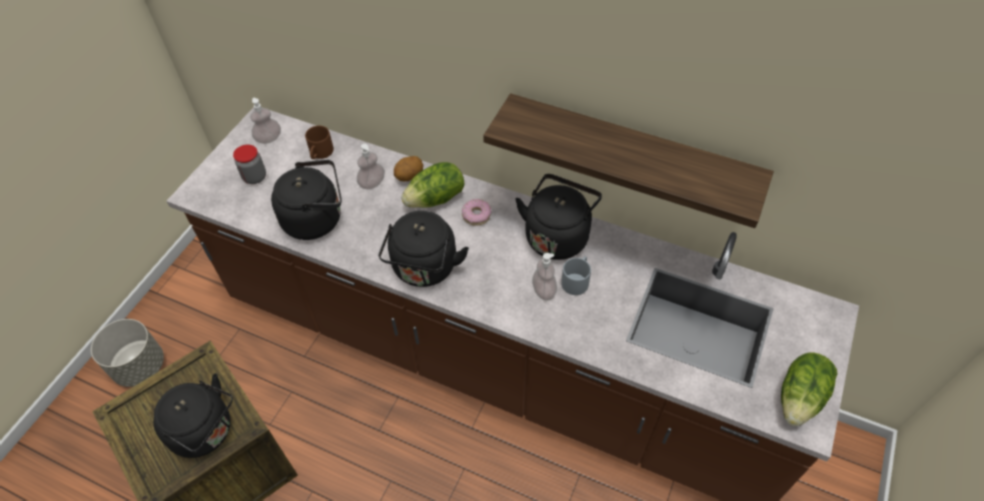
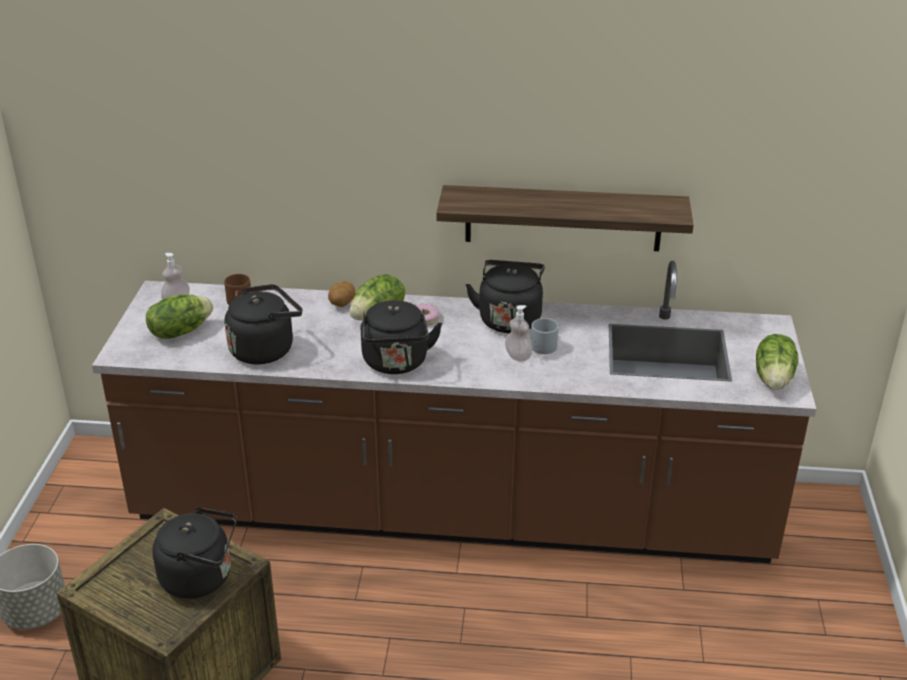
camera: 20 degrees left, 20 degrees down
jar [233,144,266,184] -> lettuce [146,294,213,339]
soap dispenser [357,144,385,190] -> none

